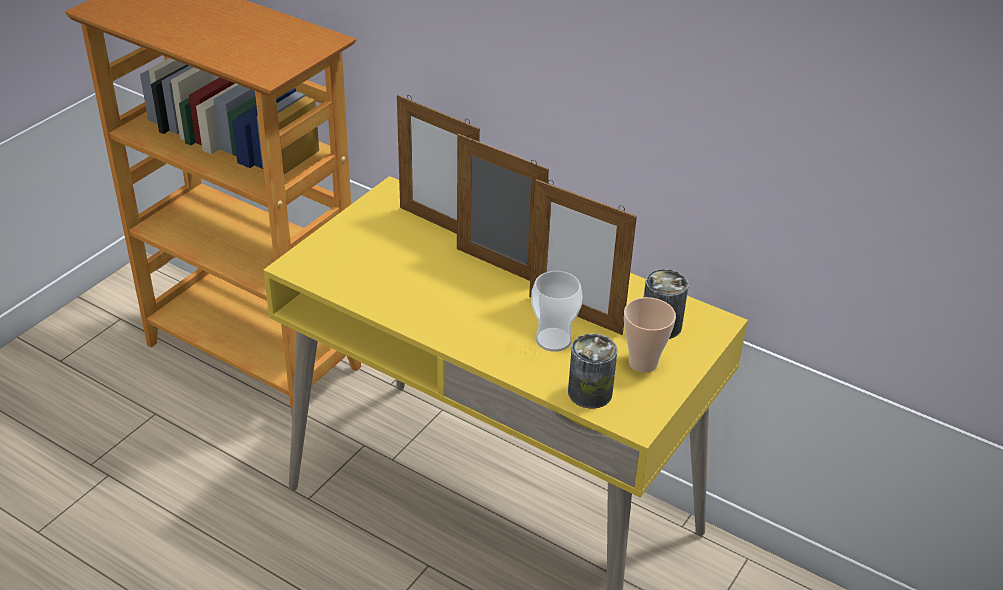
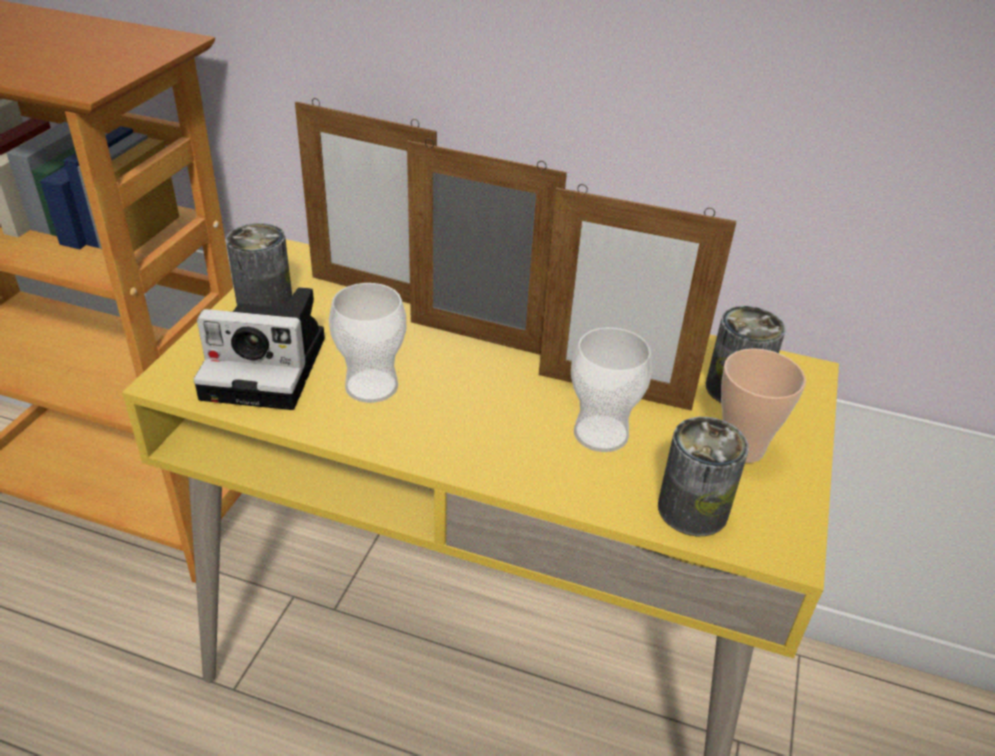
camera: 15 degrees left, 0 degrees up
none -> camera [193,287,325,410]
none -> can [226,223,292,307]
none -> cup [329,283,406,403]

